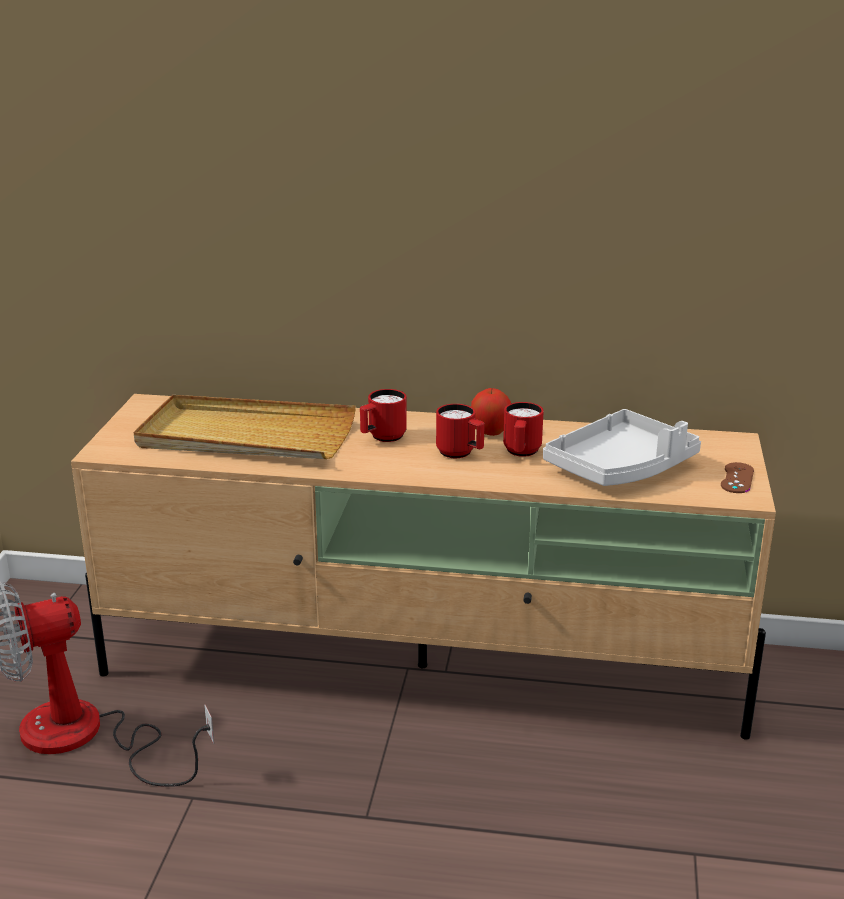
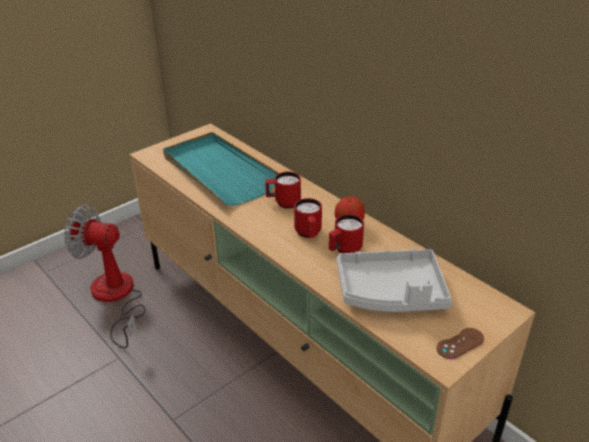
camera: 40 degrees right, 10 degrees up
beige tray [134,395,356,459] -> turquoise tray [163,132,279,206]

